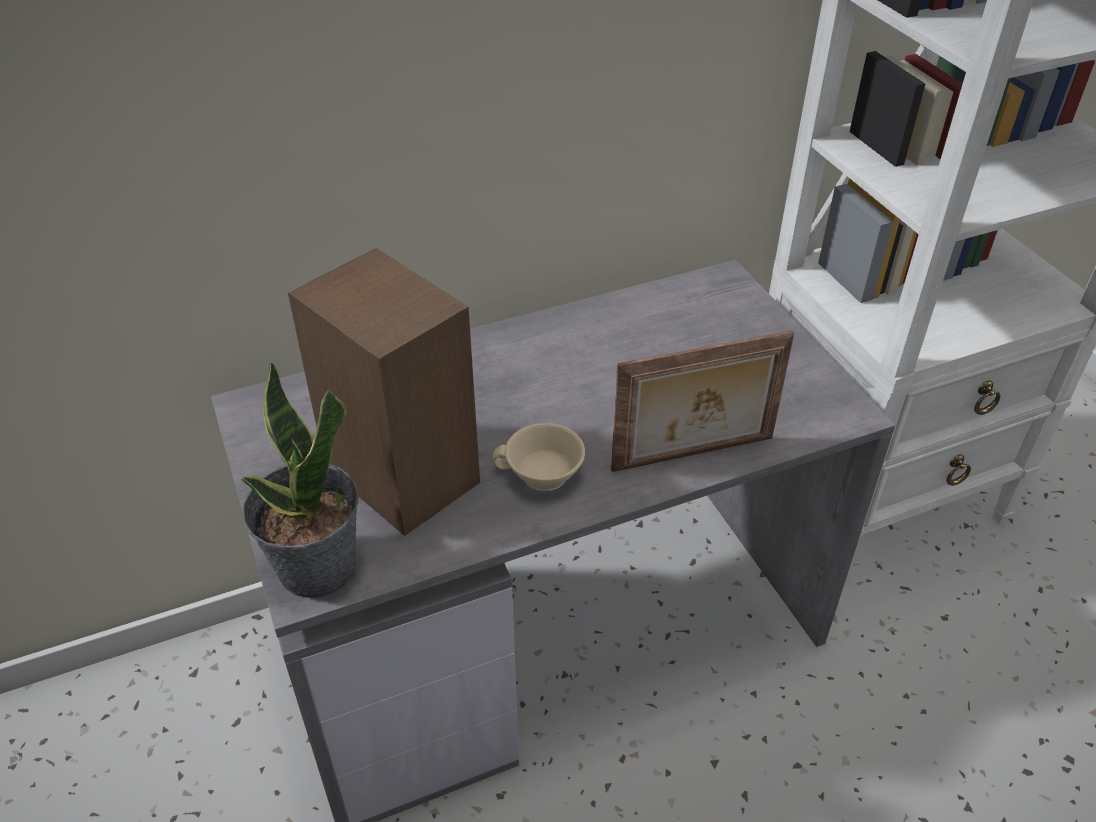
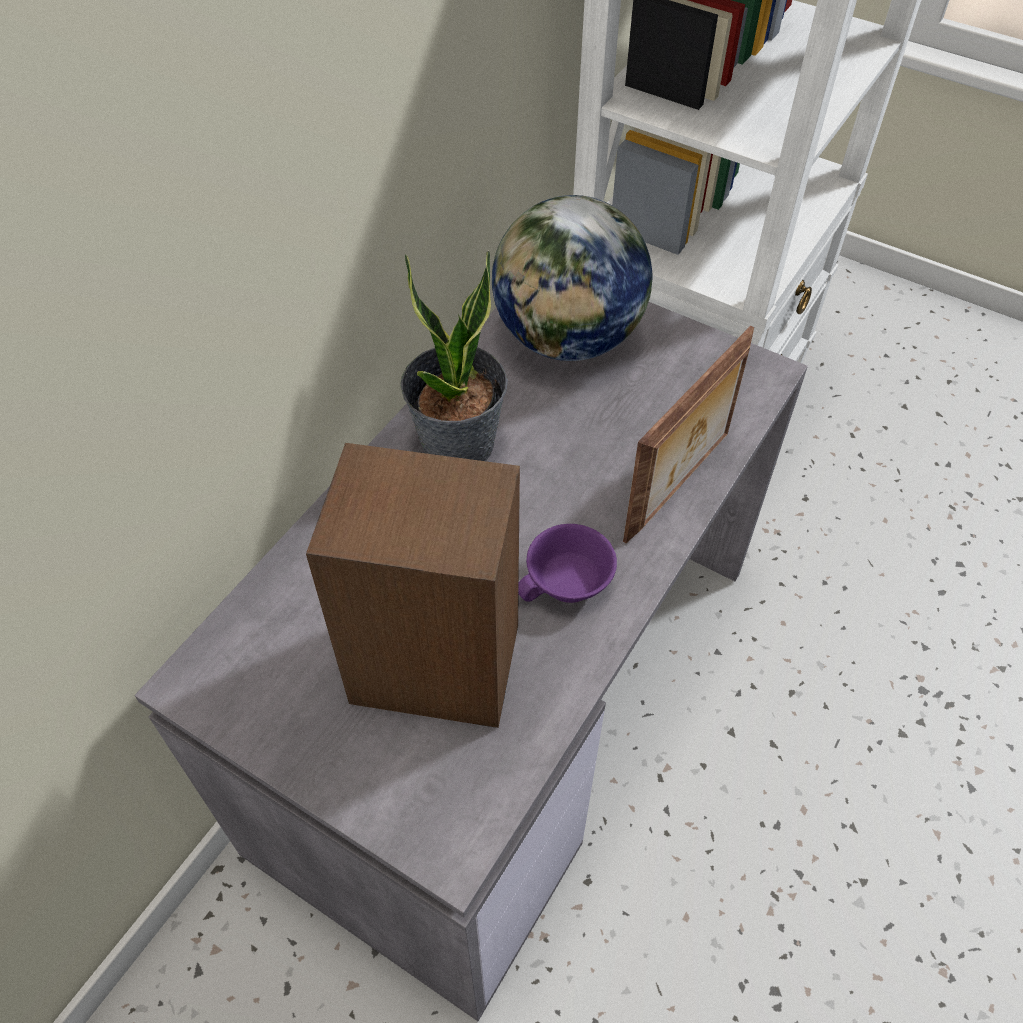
camera: 35 degrees left, 10 degrees up
potted plant [241,361,359,598] -> potted plant moved to [401,250,508,461]
beige cup [492,423,585,491] -> purple cup [518,524,617,603]
none -> globe [492,195,652,361]

